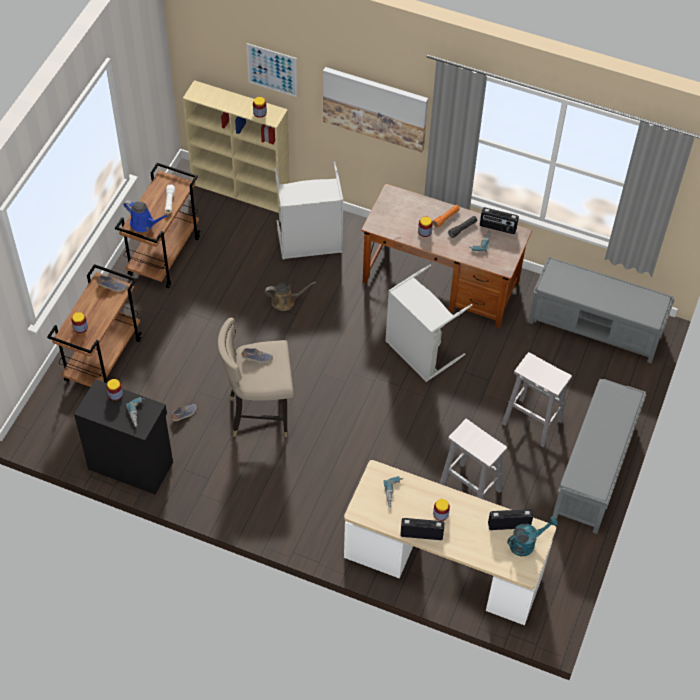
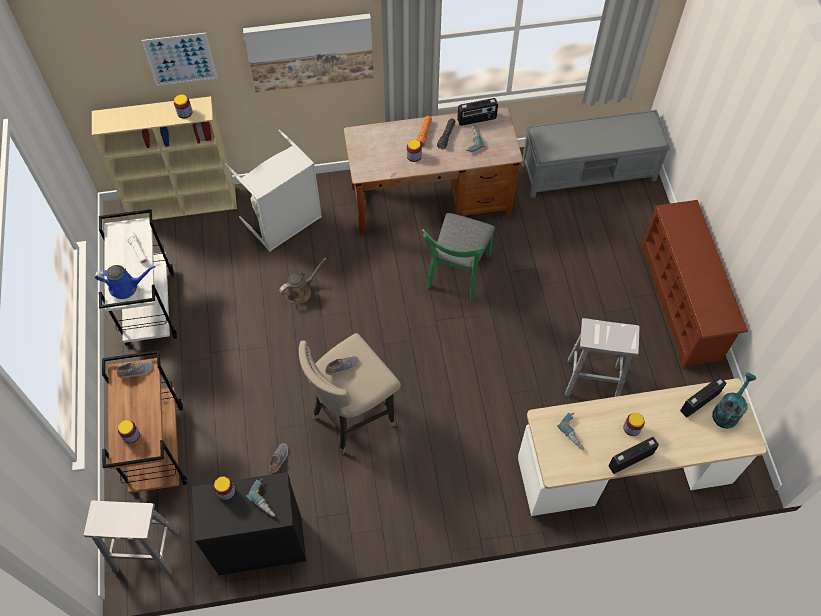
camera: 30 degrees left, 5 degrees up
brown cart [115,163,200,289] -> white cart [99,209,177,346]
grey laundry basket [385,265,472,382] -> green chair [422,213,495,302]
white stool [502,352,572,447] -> white stool moved to [84,500,179,575]
grey bench [553,379,647,534] -> brown shoe rack [641,200,748,369]

